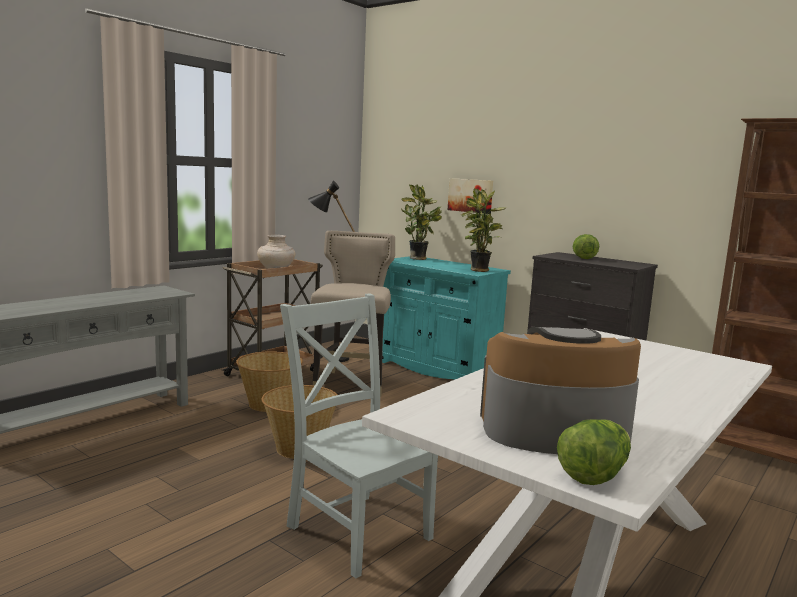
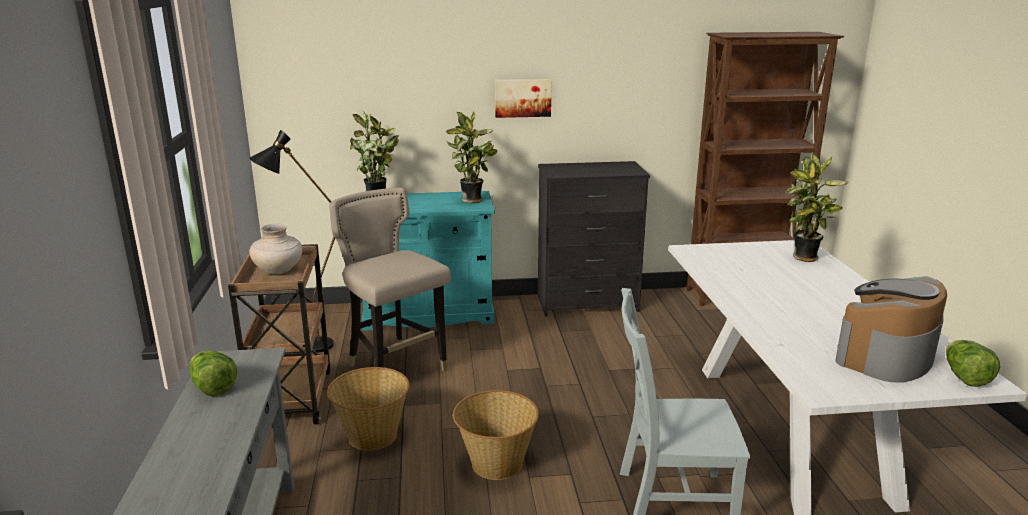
camera: 45 degrees left, 10 degrees up
picture [448,178,493,214] -> picture moved to [495,79,552,118]
lettuce [573,234,599,259] -> lettuce moved to [189,351,237,396]
none -> potted plant [785,153,848,262]

